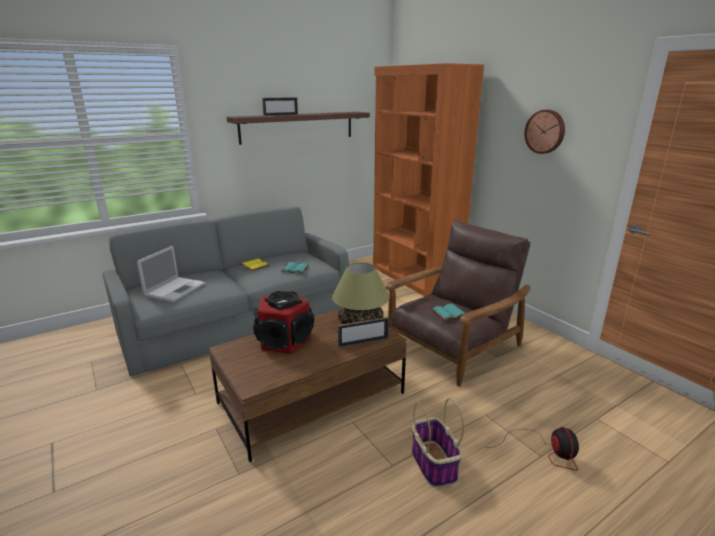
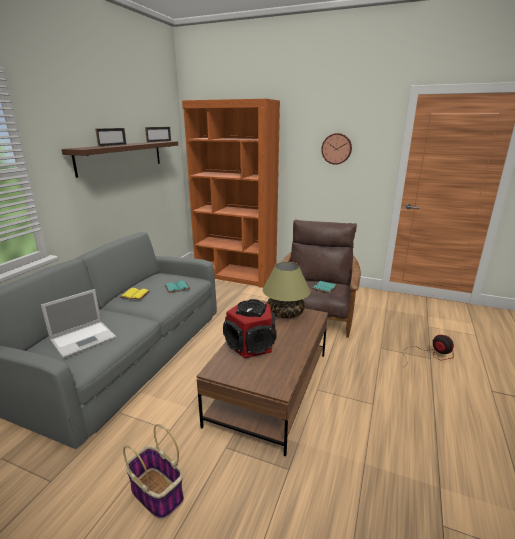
camera: 35 degrees left, 0 degrees up
laptop [137,246,205,302] -> laptop turned 60 degrees clockwise [41,289,116,359]
picture frame [338,317,389,348] -> picture frame moved to [145,127,171,143]
basket [412,398,464,488] -> basket moved to [123,424,184,519]

